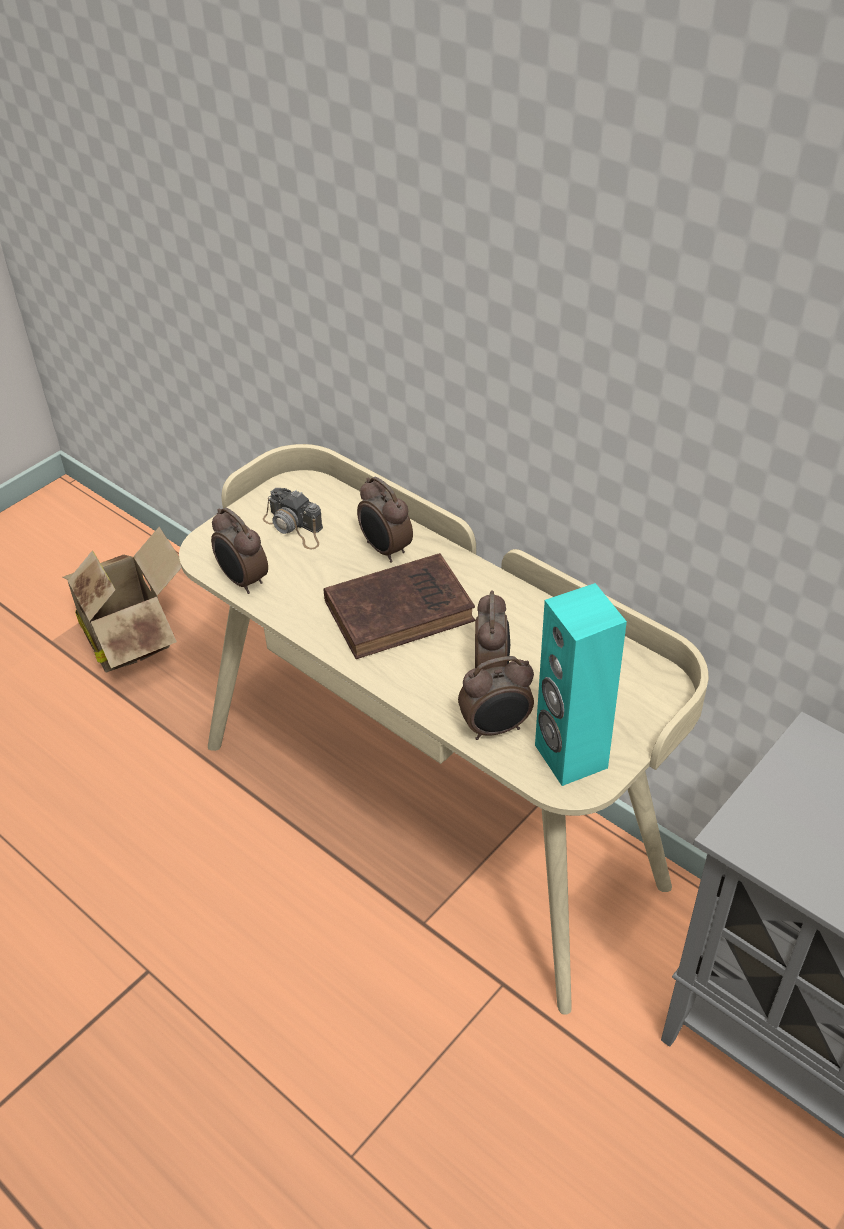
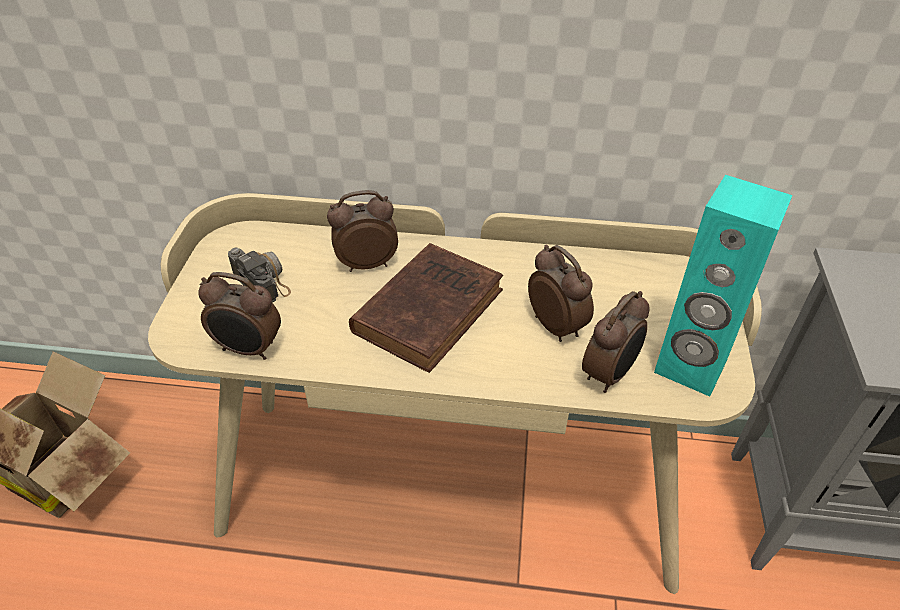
camera: 35 degrees left, 0 degrees up
camera [263,488,323,550] -> camera turned 135 degrees counterclockwise [228,248,291,303]
alarm clock [357,477,413,563] -> alarm clock turned 150 degrees clockwise [327,190,398,272]

